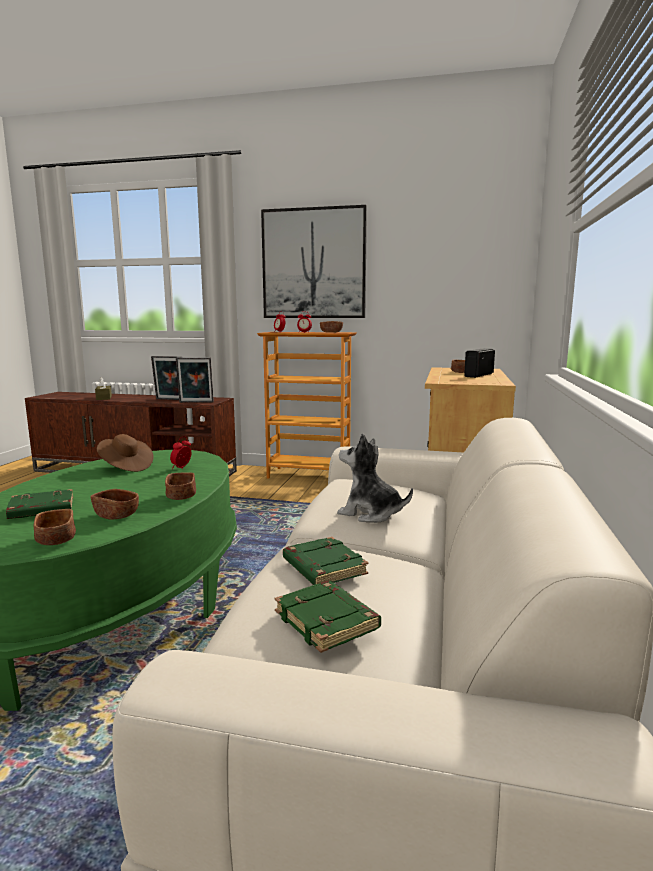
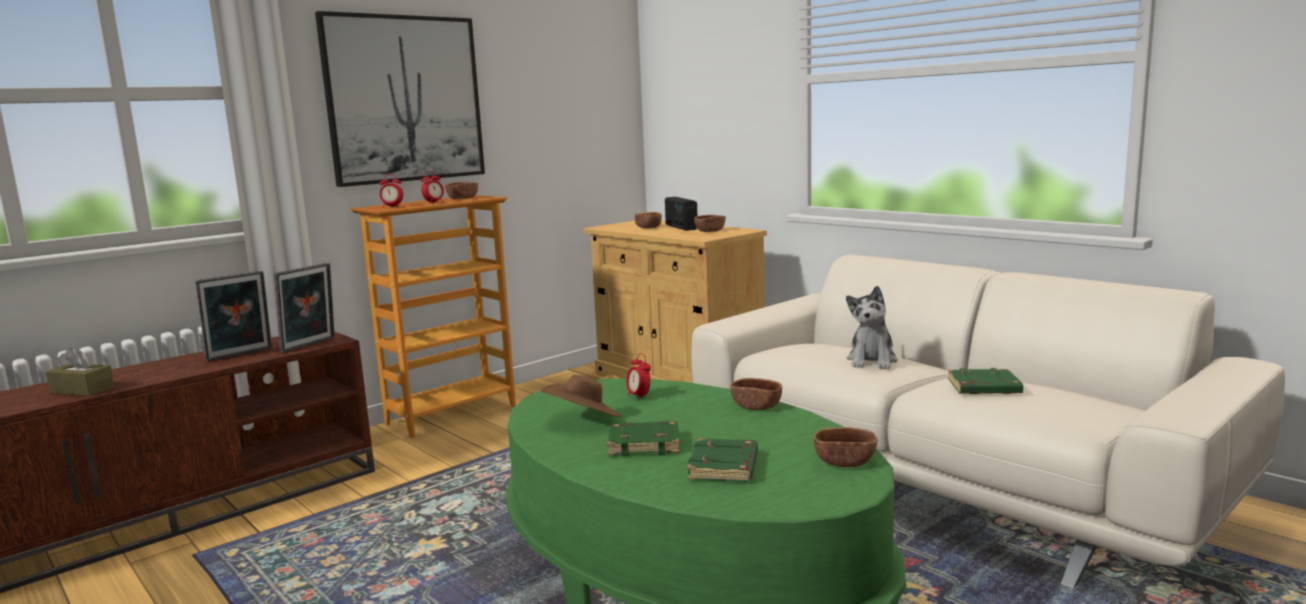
camera: 55 degrees left, 0 degrees up
brown bowl [91,489,139,519] -> brown bowl moved to [694,215,726,232]
green book [275,581,381,653] -> green book moved to [608,421,679,456]
plush toy [337,433,413,523] -> plush toy turned 45 degrees counterclockwise [846,286,898,369]

